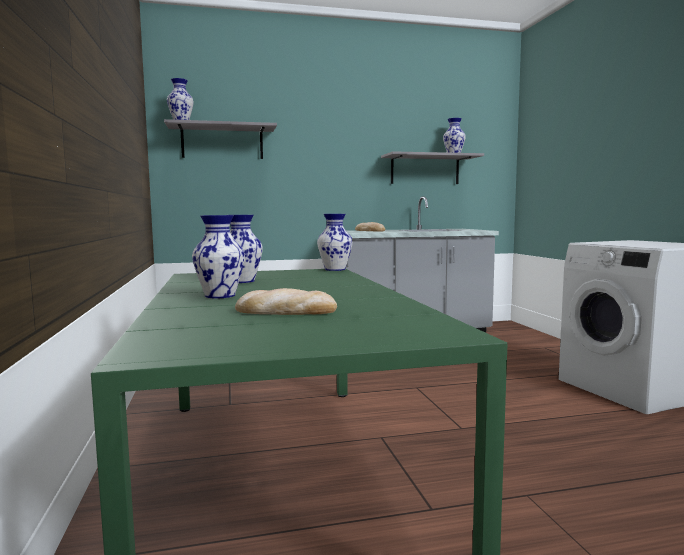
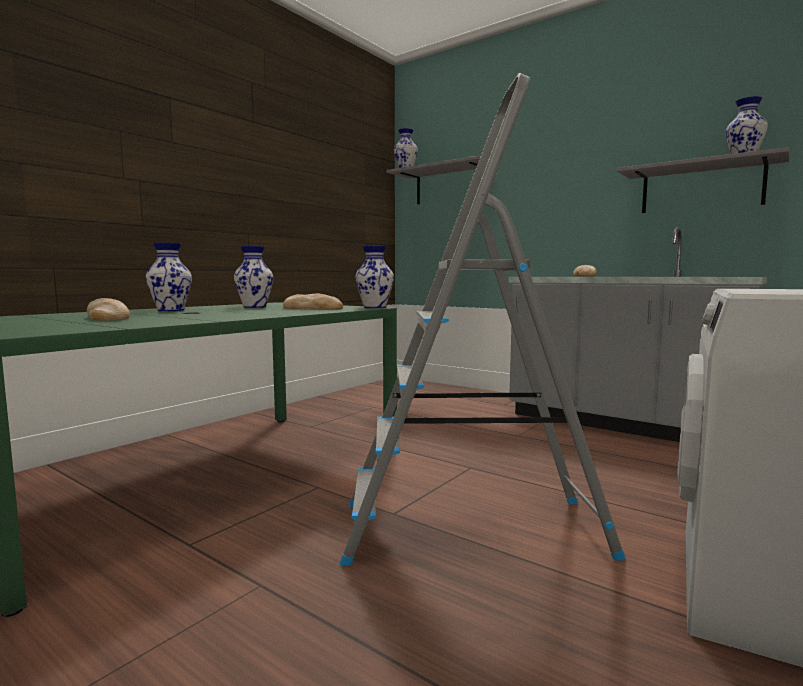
camera: 50 degrees right, 0 degrees up
none -> bread [283,294,343,310]
none -> grey step ladder [340,73,626,566]

